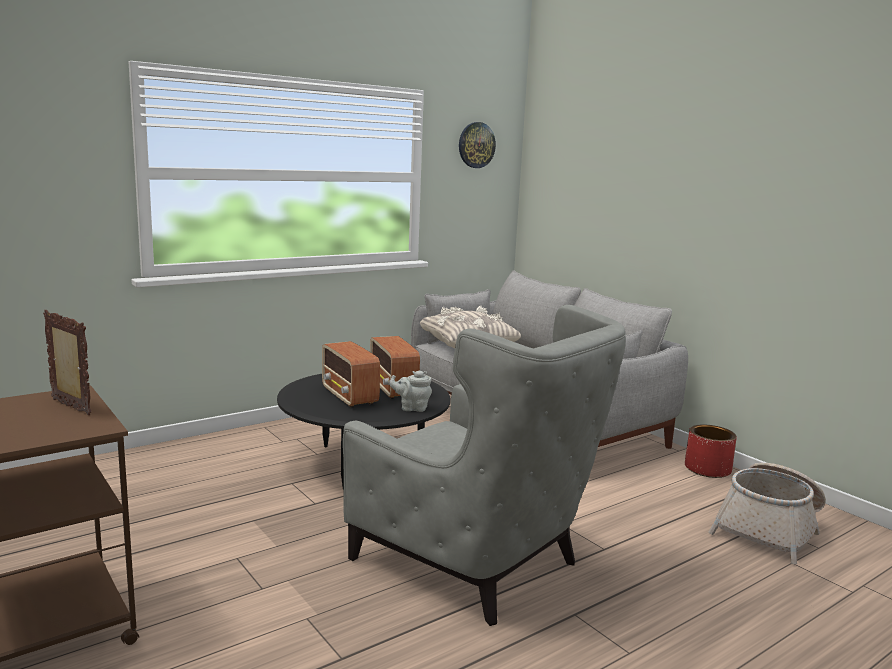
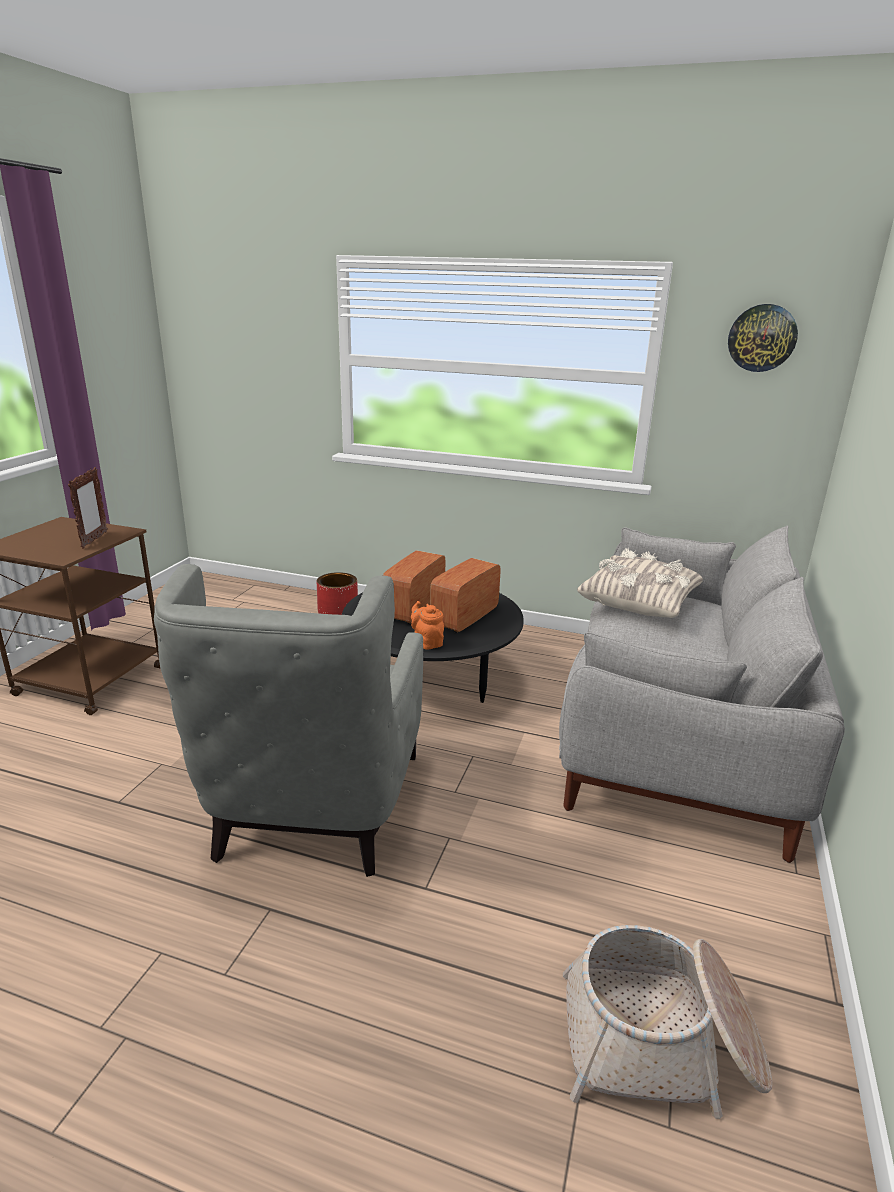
camera: 55 degrees right, 10 degrees up
grey teapot [389,370,432,412] -> orange teapot [411,601,444,650]
red planter [685,425,737,478] -> red planter moved to [317,572,358,615]

